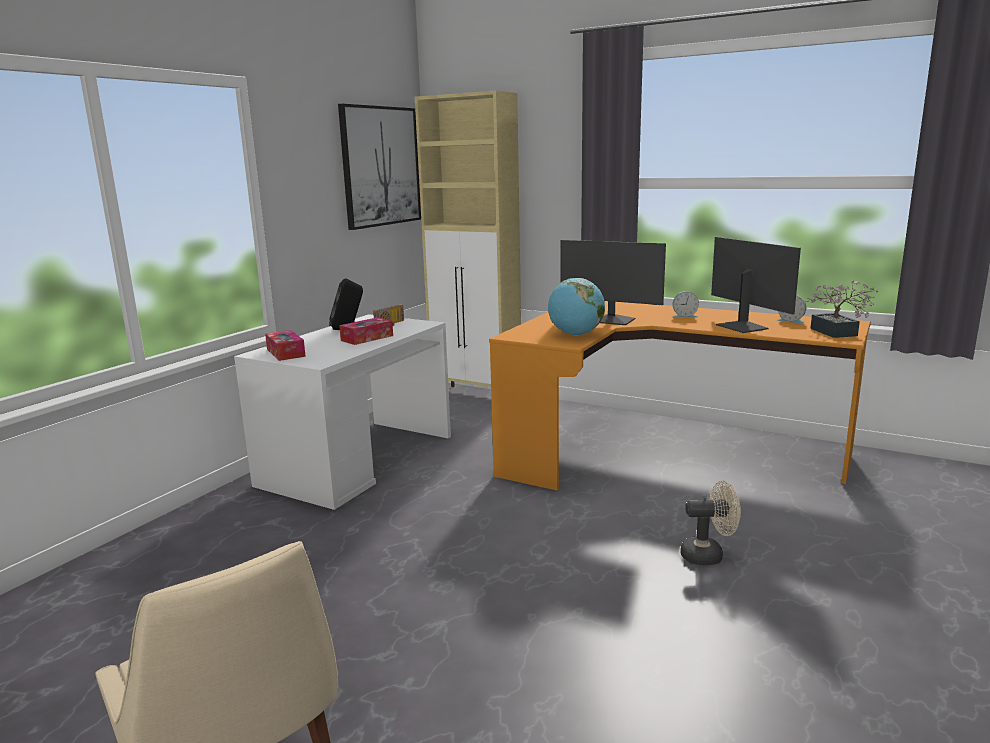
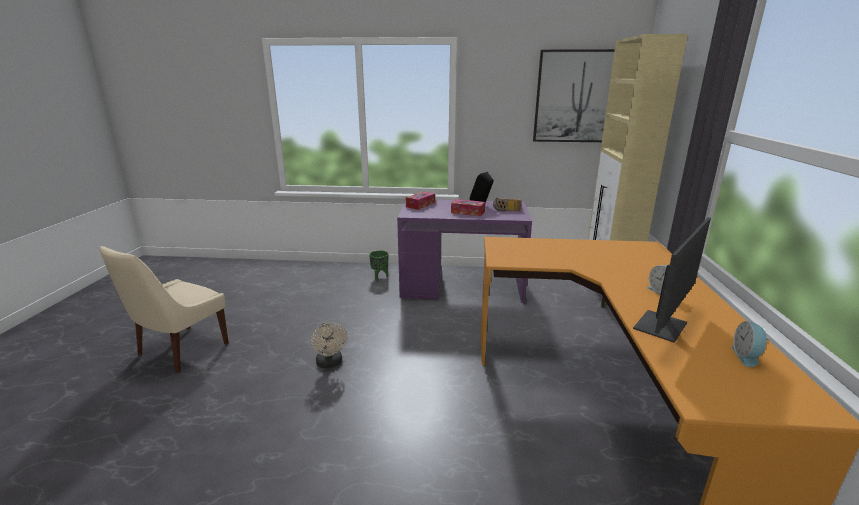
camera: 65 degrees right, 5 degrees up
white desk [234,314,451,510] -> purple desk [397,199,532,303]
globe [548,278,605,336] -> none
monitor [561,240,666,325] -> none
beige fan [680,481,741,566] -> beige fan moved to [311,322,347,368]
potted plant [805,280,878,338] -> none
none -> green planter [369,250,388,281]

